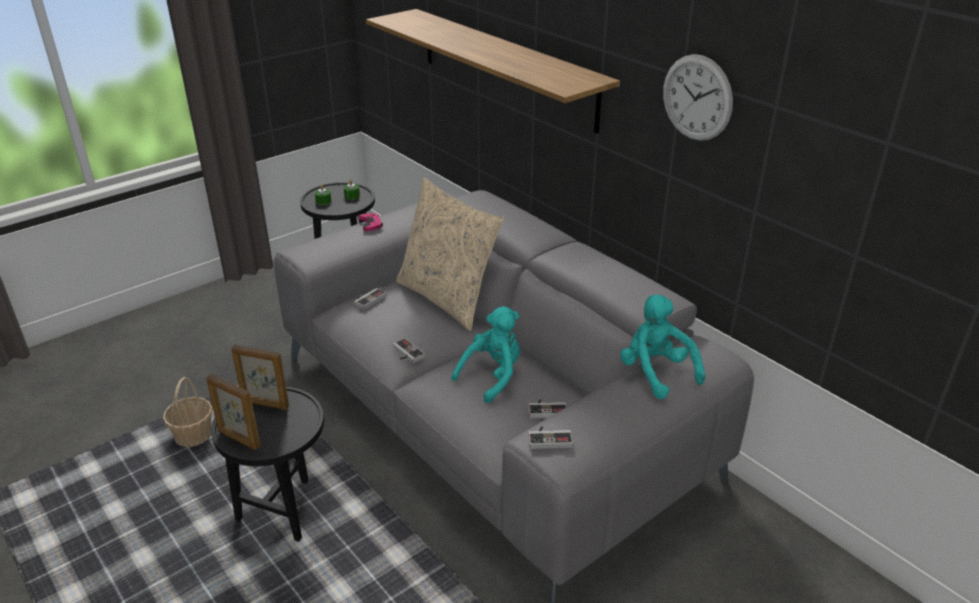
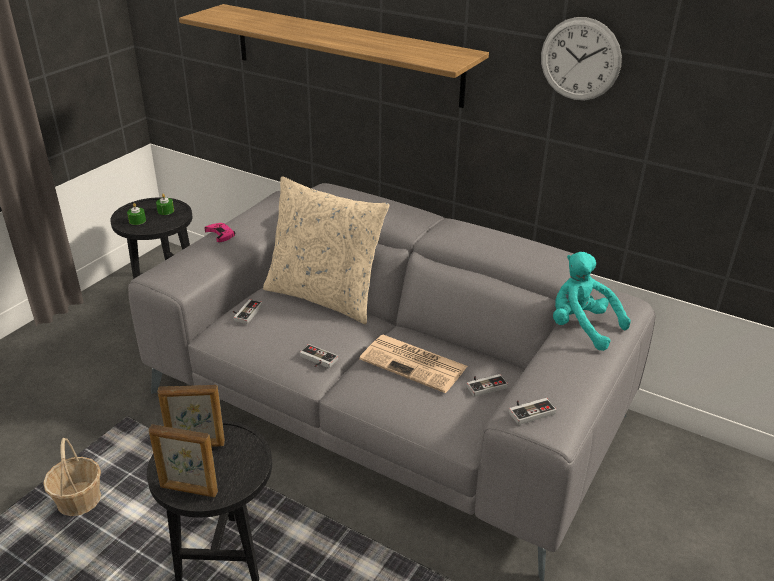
camera: 20 degrees left, 0 degrees up
turquoise plush toy [451,306,520,403] -> newspaper [359,335,468,393]

